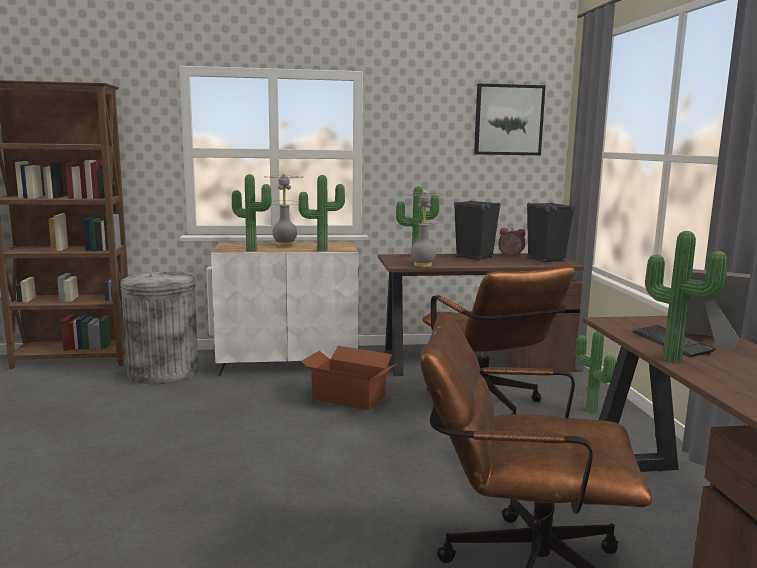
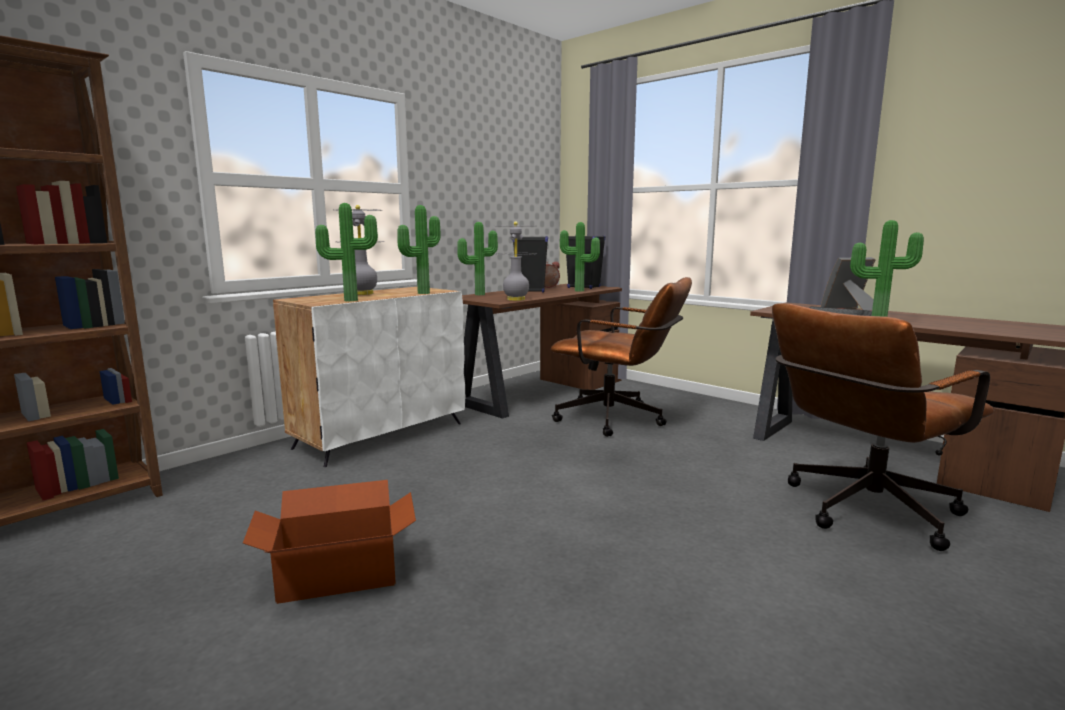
camera: 40 degrees left, 0 degrees up
grey trash can [120,271,199,384] -> none
cardboard box [301,346,396,410] -> cardboard box moved to [243,480,416,604]
picture [474,84,546,155] -> none
potted plant [575,331,616,413] -> potted plant moved to [560,222,600,291]

